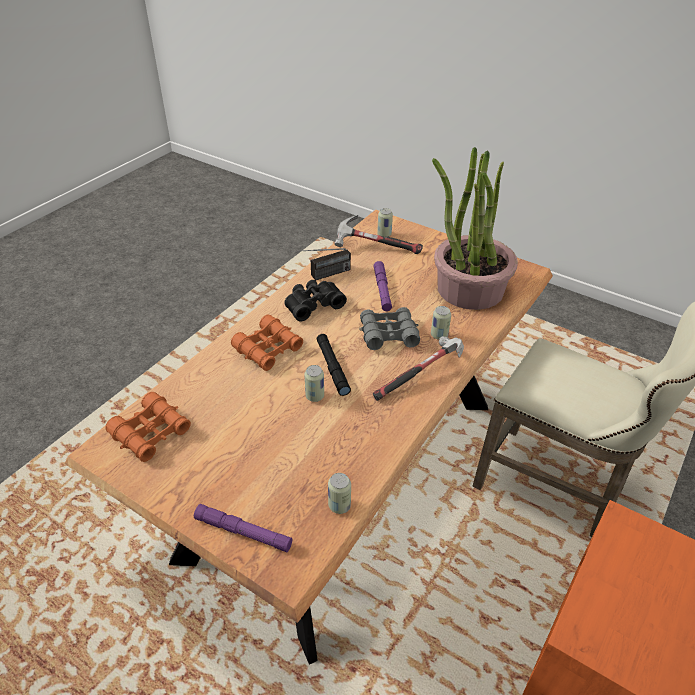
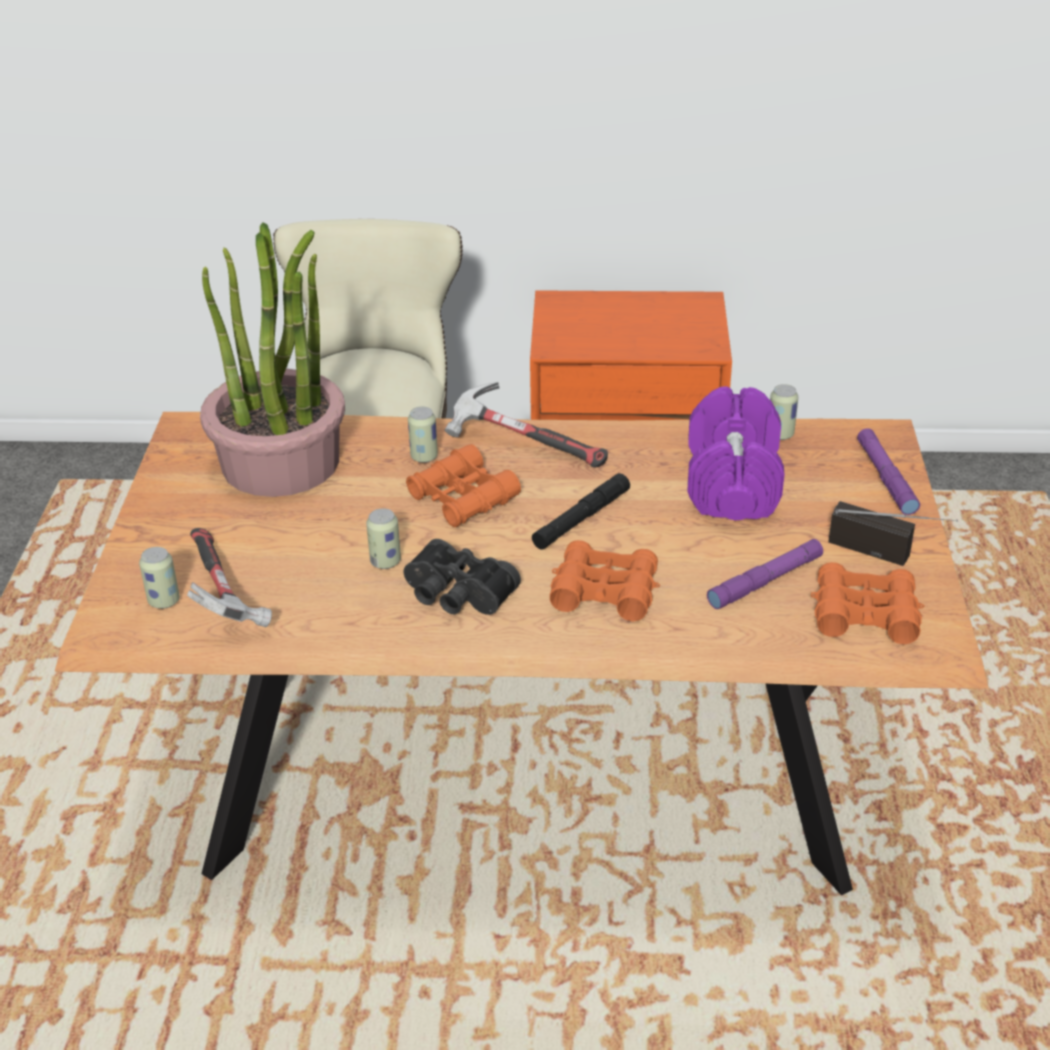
camera: 120 degrees left, 5 degrees down
radio [290,248,351,281] -> radio moved to [828,501,958,566]
can [304,365,324,402] -> can moved to [366,508,401,569]
grey binoculars [359,307,420,350] -> orange binoculars [406,444,521,527]
purple flashlight [374,261,392,311] -> purple flashlight moved to [707,539,823,609]
none -> purple dumbbell [688,386,785,520]

